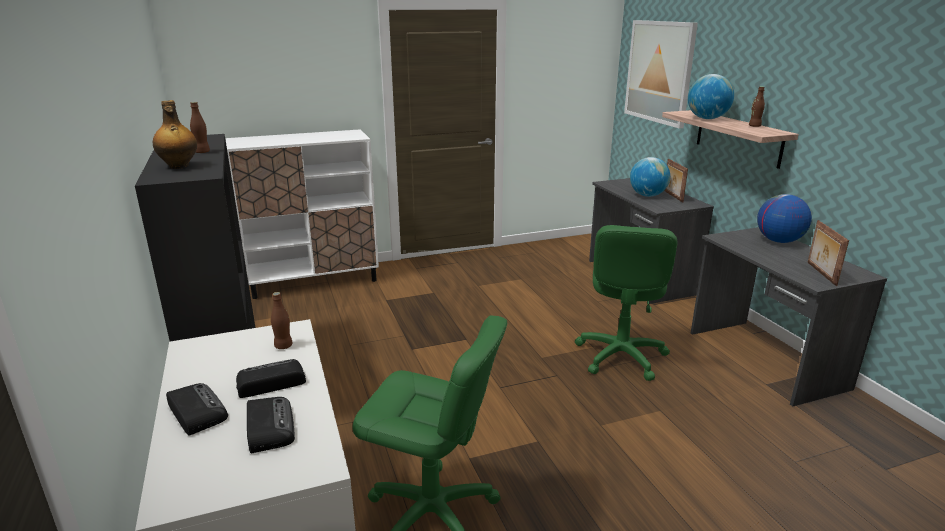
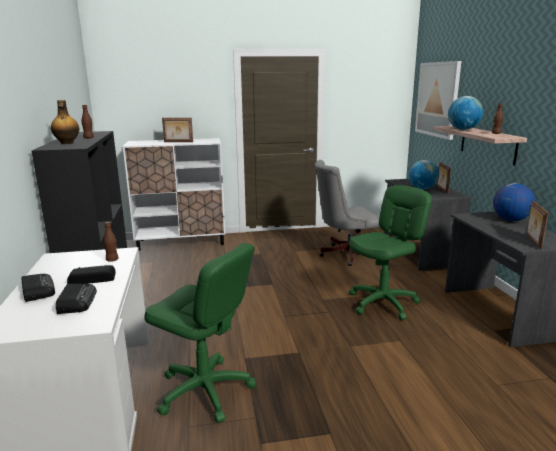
camera: 10 degrees right, 5 degrees down
green office chair [575,225,677,381] -> green office chair turned 150 degrees counterclockwise [349,185,432,320]
none -> picture frame [162,118,193,142]
none -> grey office chair [315,160,380,266]

